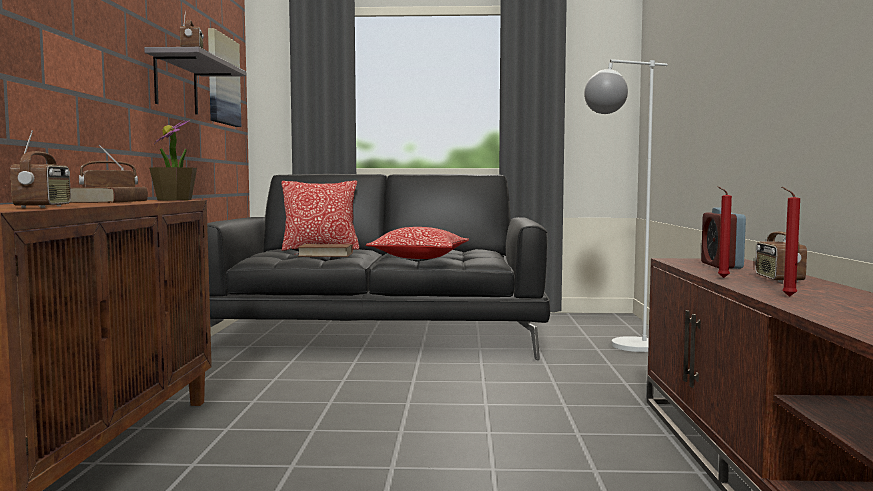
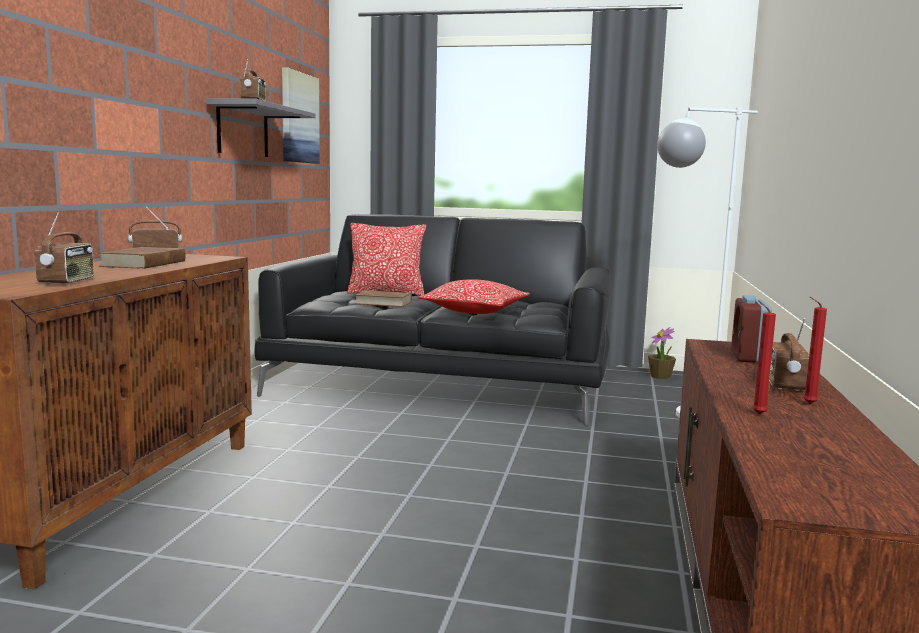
camera: 10 degrees right, 5 degrees up
potted plant [149,120,197,200] -> potted plant moved to [648,327,676,379]
red candle [717,186,732,278] -> red candle moved to [803,297,827,404]

